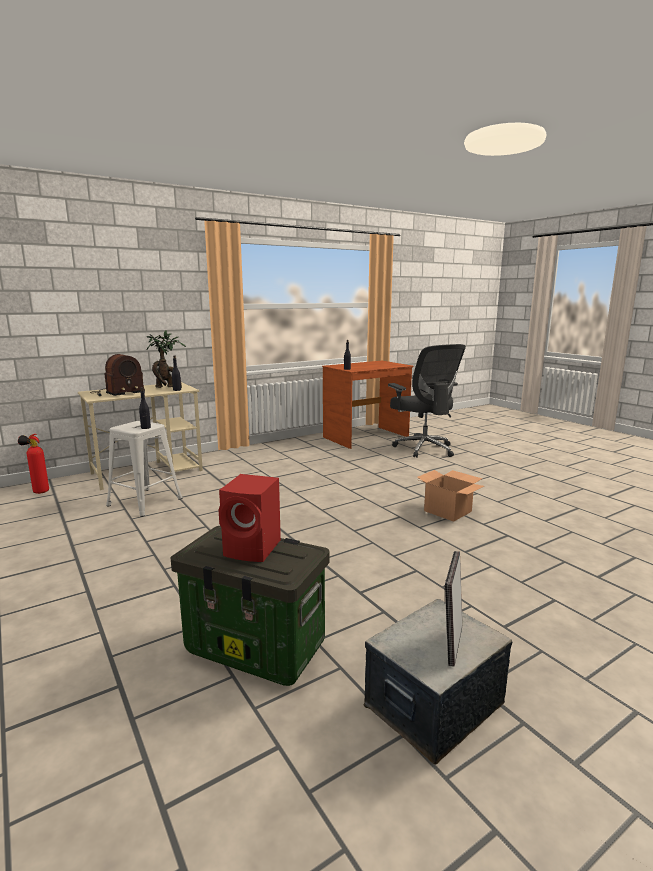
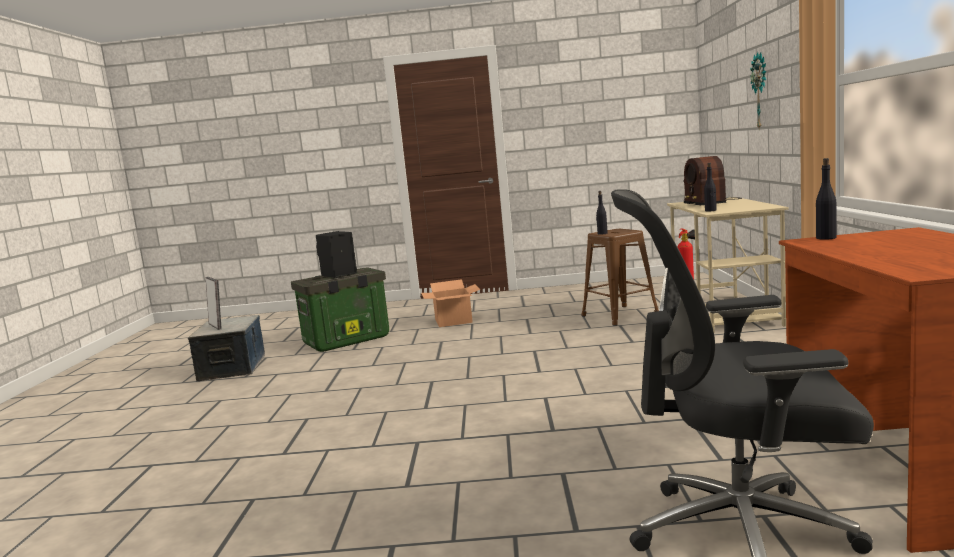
camera: 125 degrees right, 5 degrees down
white stool [106,421,182,517] -> brown stool [581,229,659,326]
potted plant [147,331,186,388] -> none
red speaker [219,474,281,562] -> black speaker [316,231,357,278]
cardboard box [417,470,484,522] -> cardboard box moved to [421,279,480,327]
none -> wall clock [750,52,767,128]

